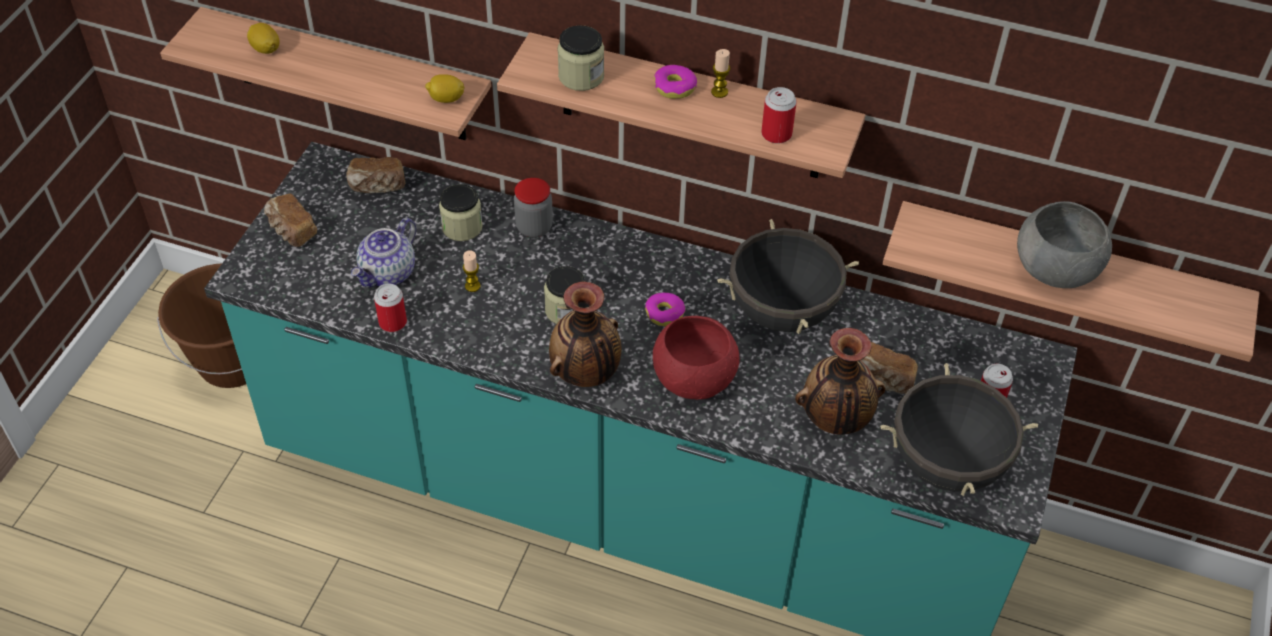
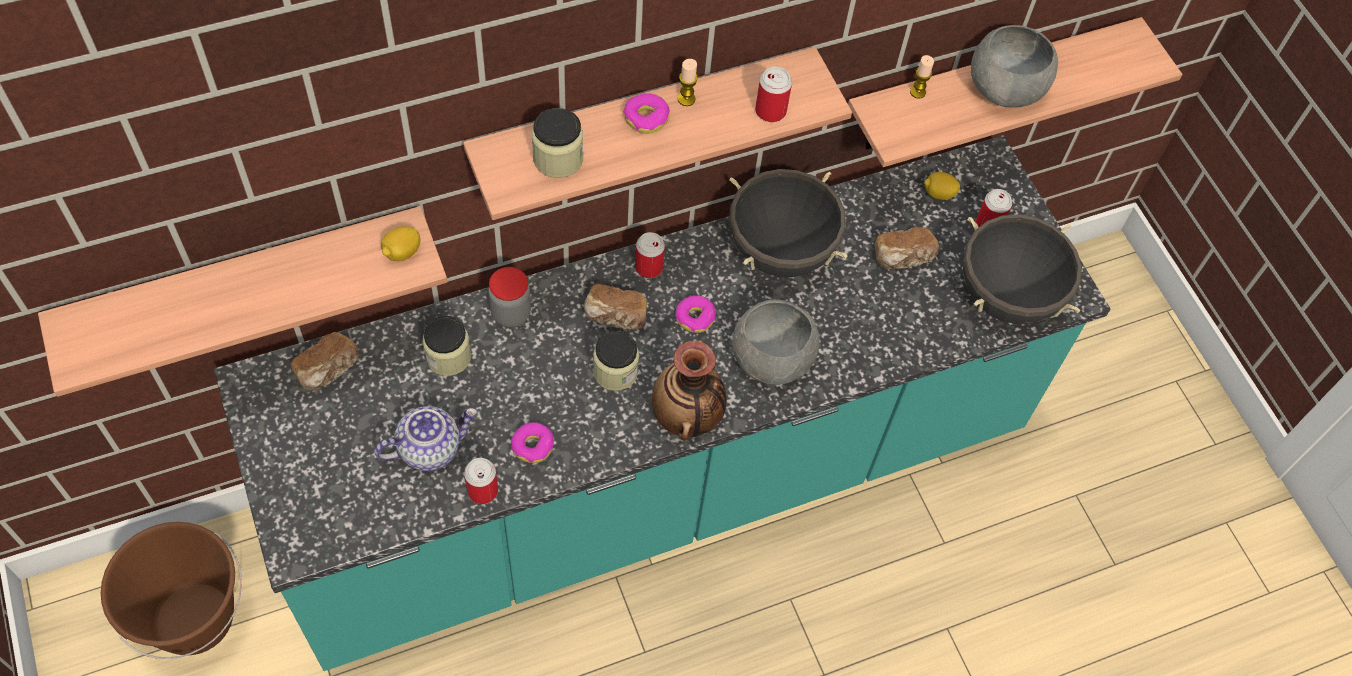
camera: 45 degrees left, 10 degrees up
lemon [247,23,280,54] -> lemon moved to [924,172,960,200]
bread [264,194,317,247] -> bread moved to [584,284,647,330]
teapot [351,218,416,287] -> teapot turned 105 degrees counterclockwise [375,406,477,471]
candle [463,250,480,292] -> candle moved to [910,55,934,98]
red bowl [653,316,740,400] -> grey bowl [732,299,820,385]
vase [795,328,885,435] -> none
none -> donut [511,422,554,463]
none -> can [635,232,665,278]

